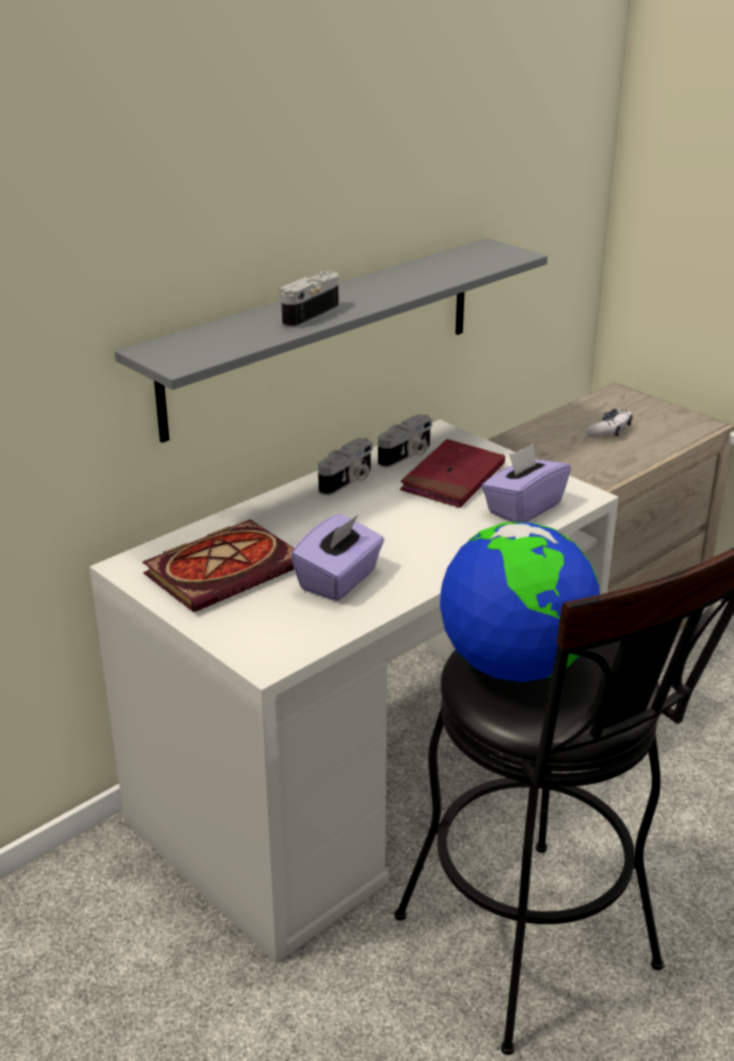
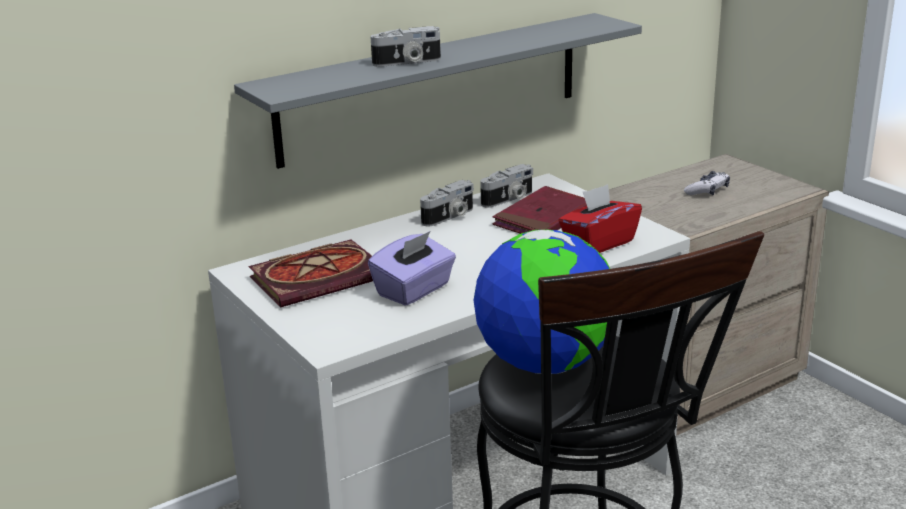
camera: 10 degrees right, 5 degrees down
camera [279,271,339,328] -> camera turned 150 degrees counterclockwise [370,26,441,67]
purple tissue box [481,444,571,522] -> red tissue box [558,184,642,253]

